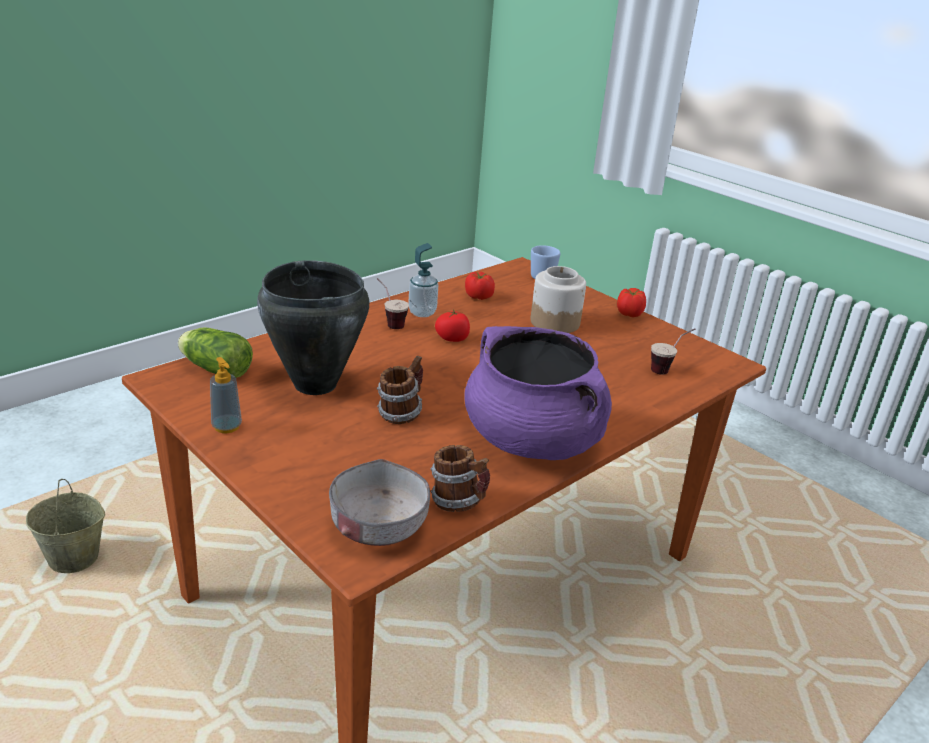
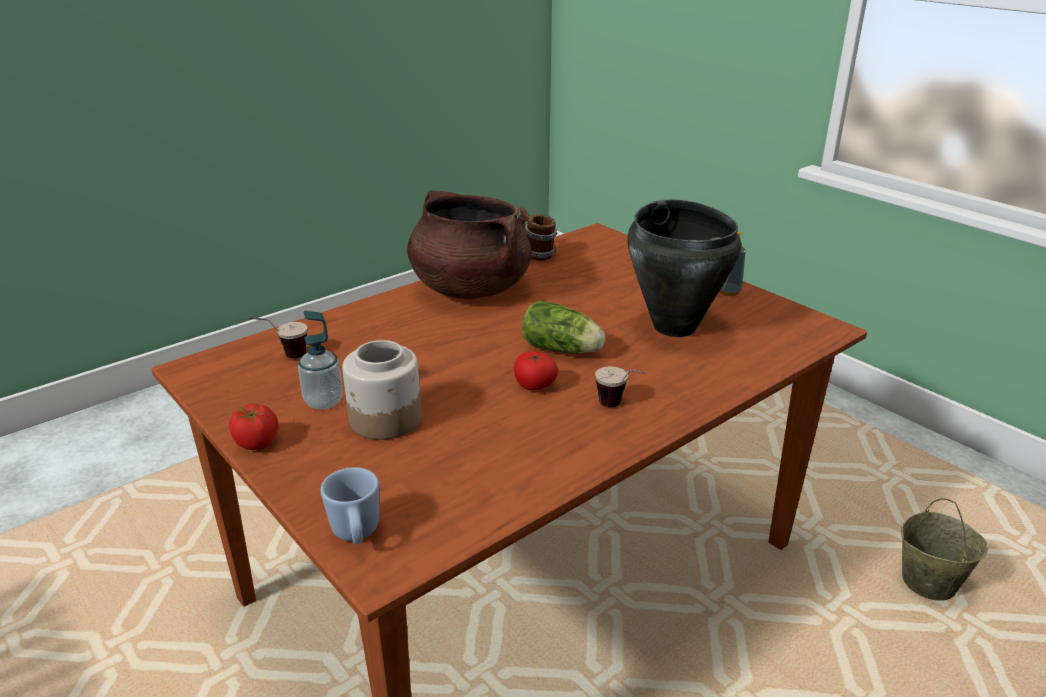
camera: 175 degrees left, 0 degrees up
lettuce [178,327,253,378] -> lettuce moved to [522,301,605,354]
grey bowl [329,459,430,546] -> none
mug [377,356,423,424] -> none
soap dispenser [408,243,438,317] -> soap dispenser moved to [298,311,343,410]
purple cooking pot [464,326,612,460] -> brown cooking pot [407,190,532,299]
tomato [465,272,495,300] -> none

